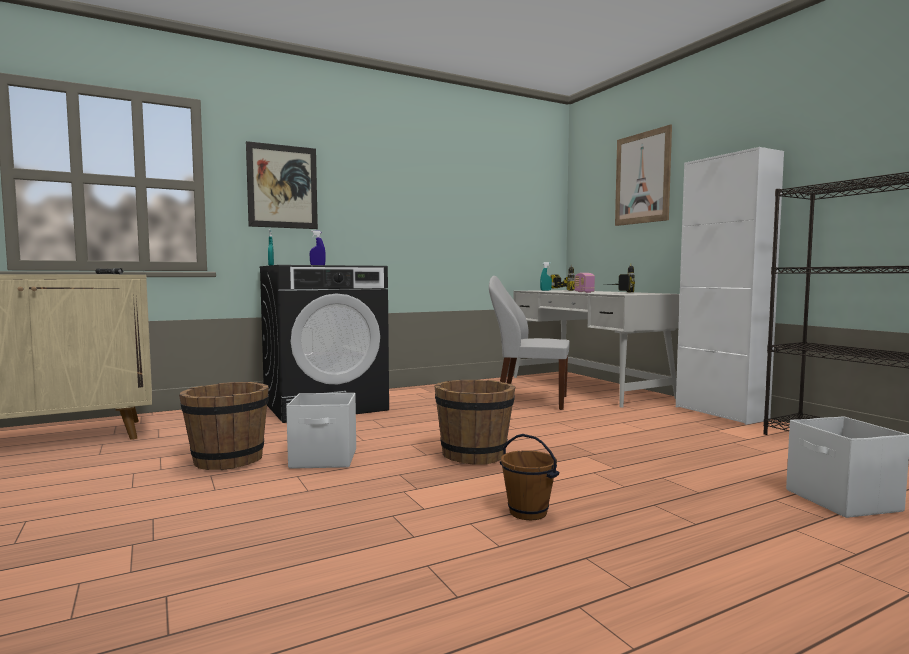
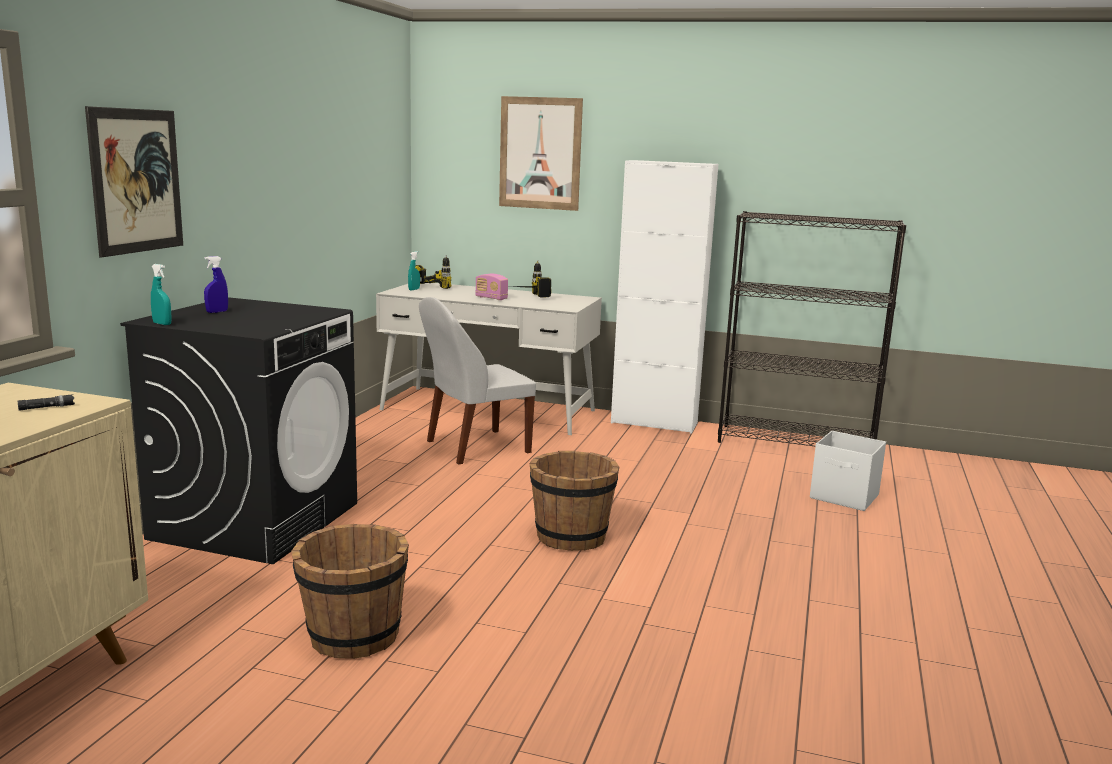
camera: 45 degrees left, 10 degrees up
white storage box [286,393,356,469] -> none
brown bucket [500,434,559,520] -> none

